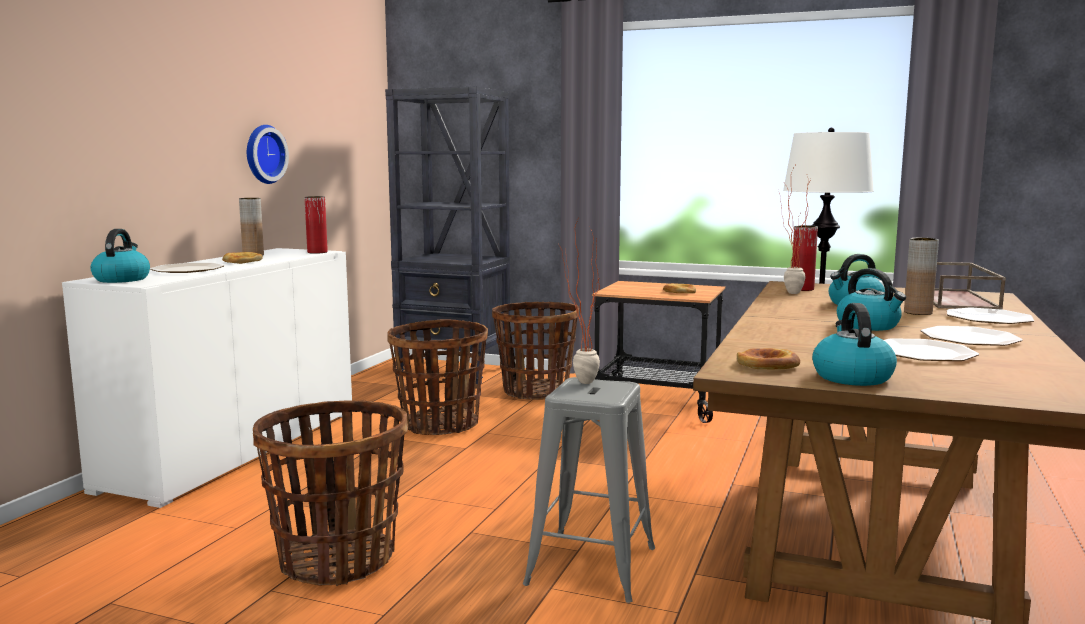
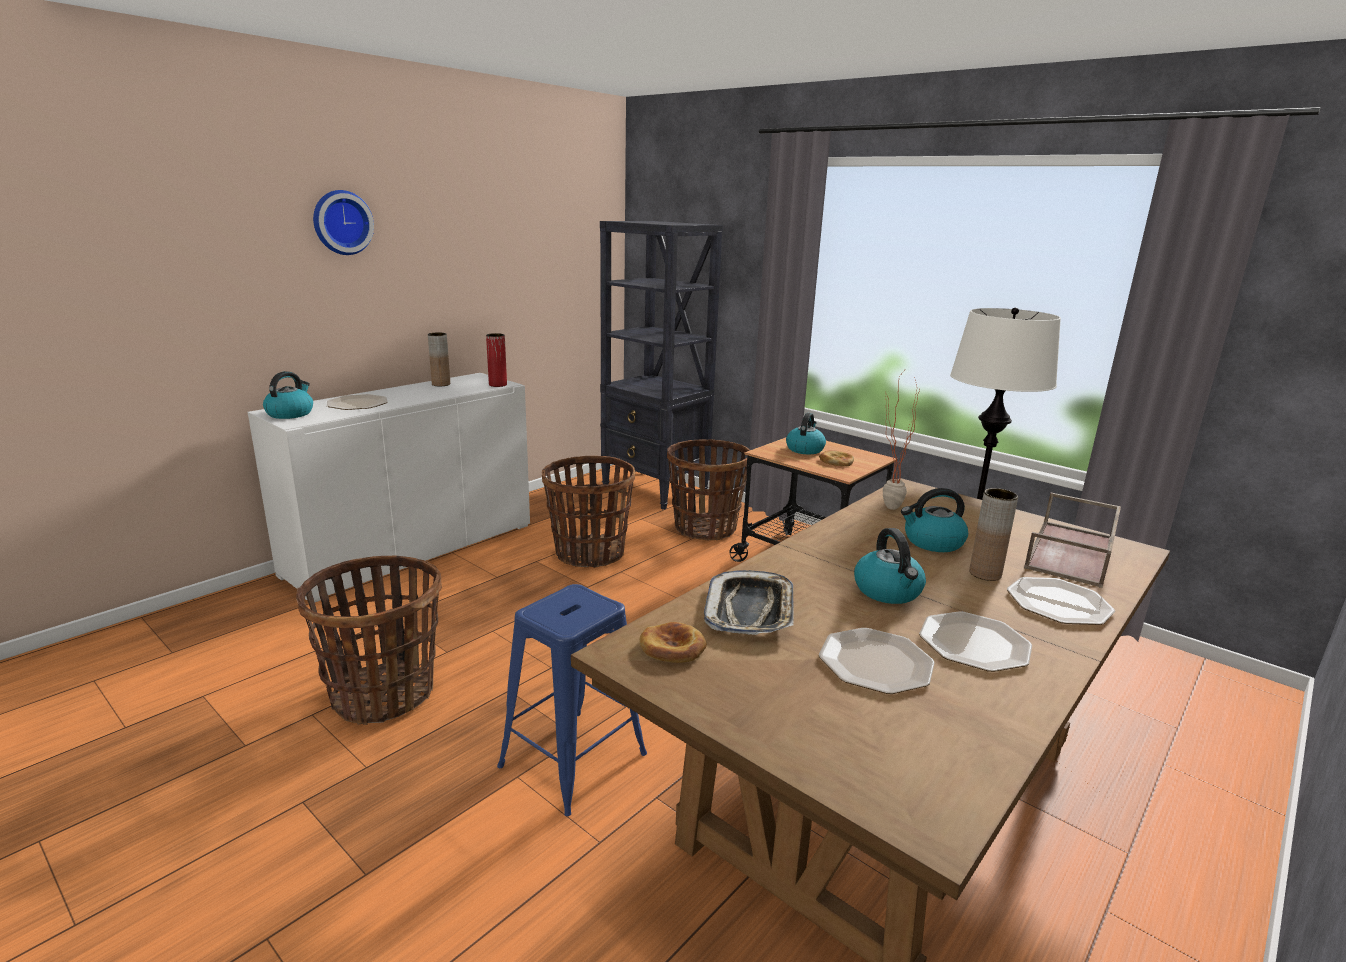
camera: 20 degrees right, 10 degrees up
bread [222,252,263,264] -> none
wall clock [247,125,289,184] -> wall clock moved to [313,190,374,255]
grey stool [523,377,655,603] -> blue stool [497,584,647,816]
potted plant [559,217,600,384] -> none
red vase [792,225,818,291] -> none
kettle [812,303,897,386] -> kettle moved to [786,413,826,454]
none -> tray [704,570,794,635]

